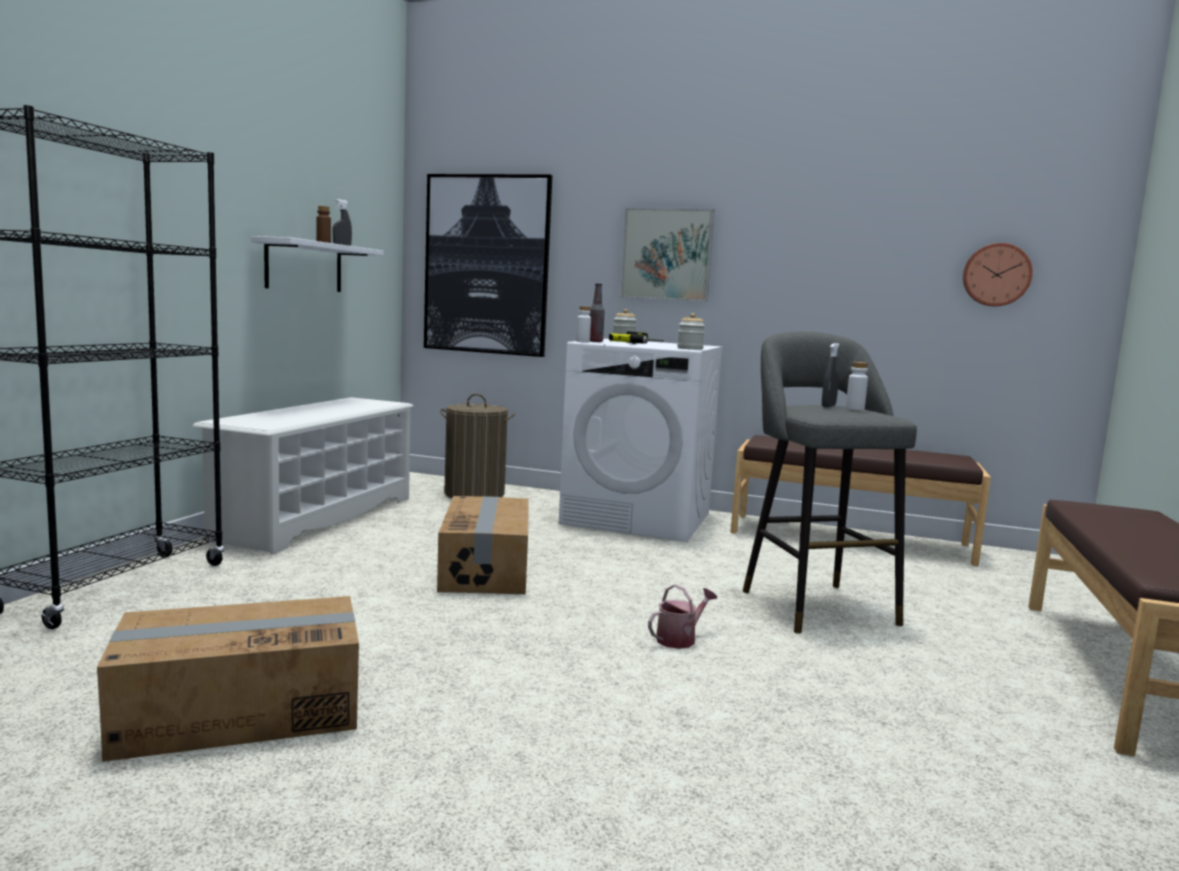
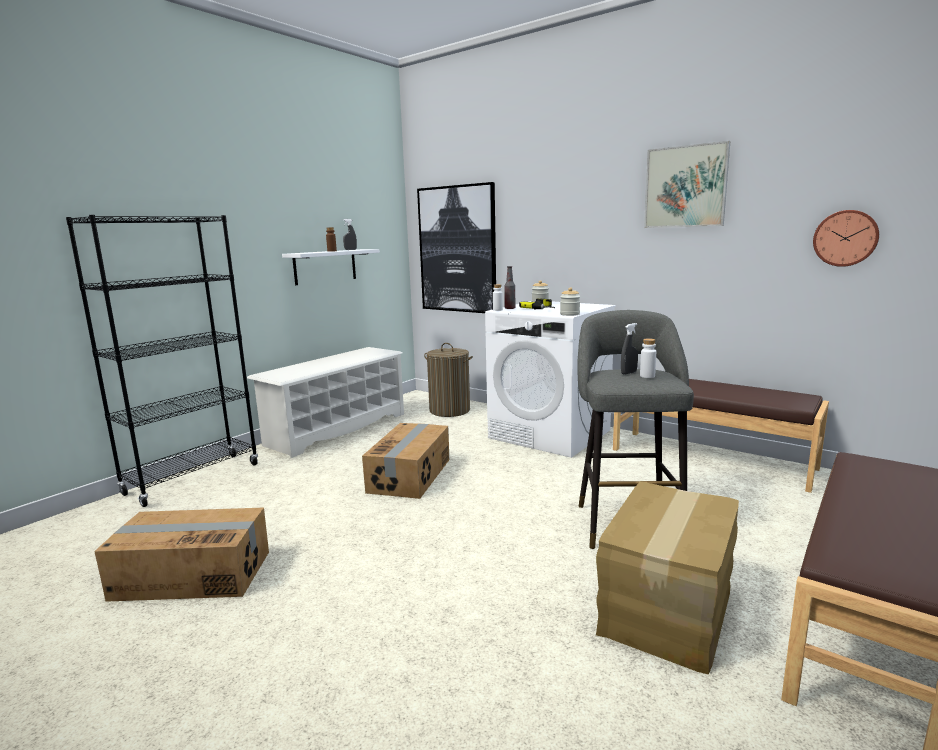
camera: 20 degrees right, 5 degrees up
picture [620,208,714,302] -> picture moved to [644,141,730,228]
watering can [648,584,718,649] -> none
none -> cardboard box [596,481,739,675]

